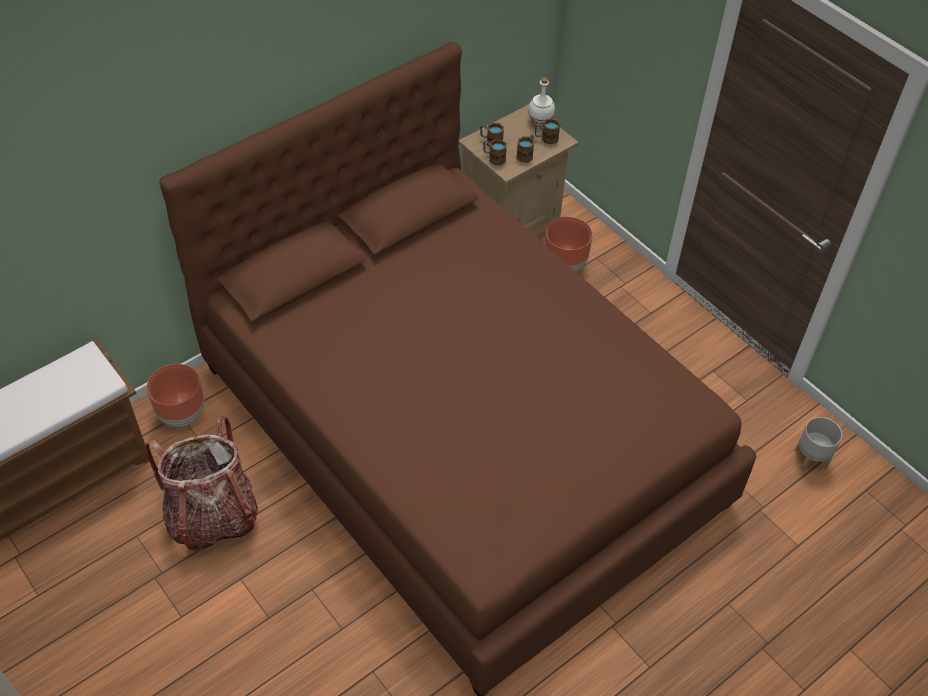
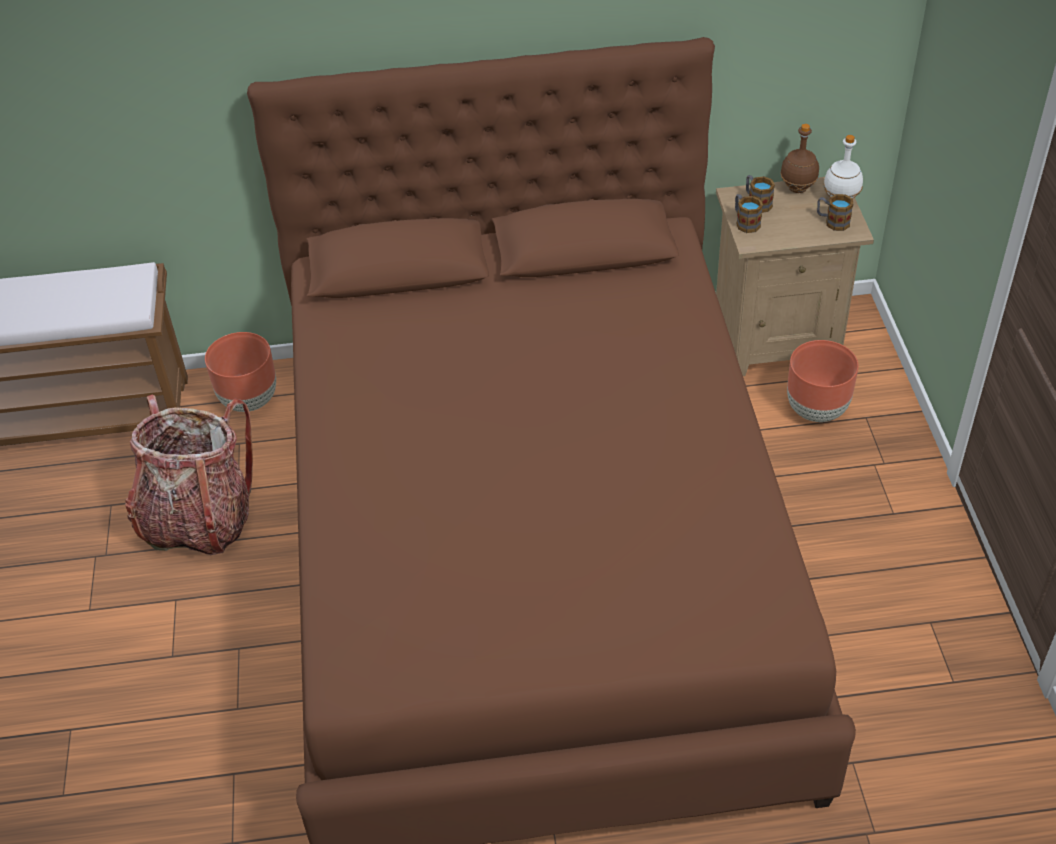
camera: 35 degrees right, 5 degrees down
mug [516,134,534,163] -> none
grey planter [795,417,842,471] -> none
none -> brown bottle [780,124,819,193]

